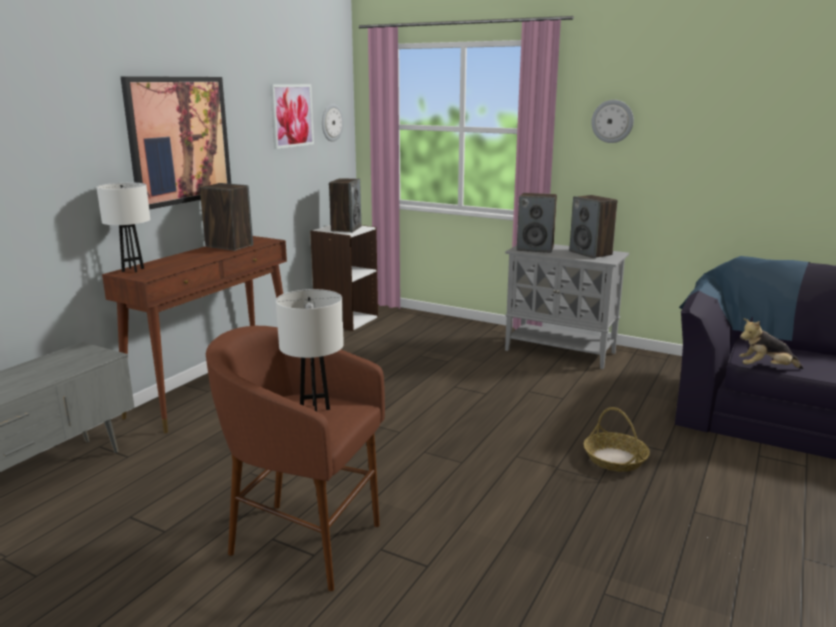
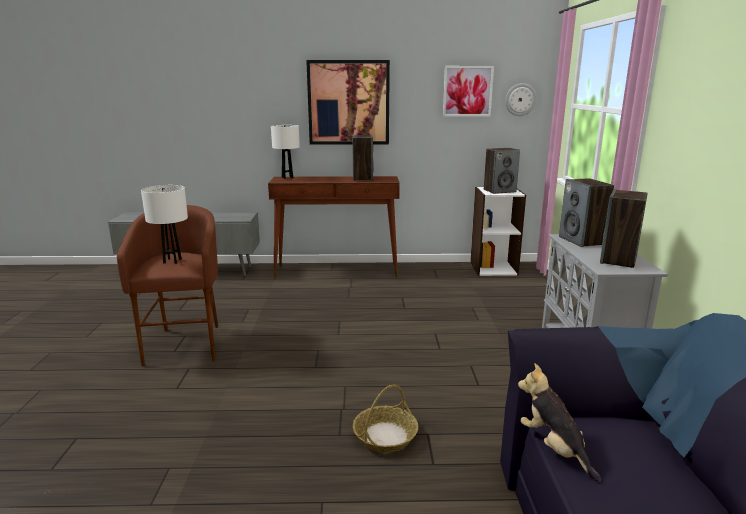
camera: 60 degrees right, 0 degrees up
wall clock [591,100,634,143] -> none

